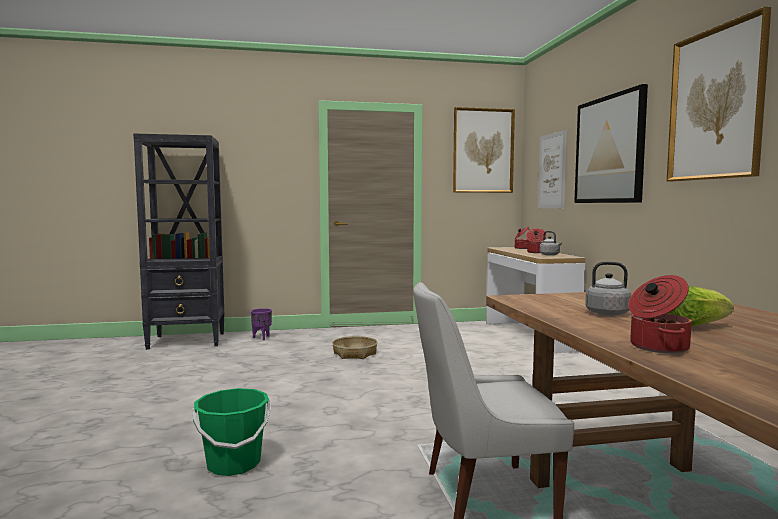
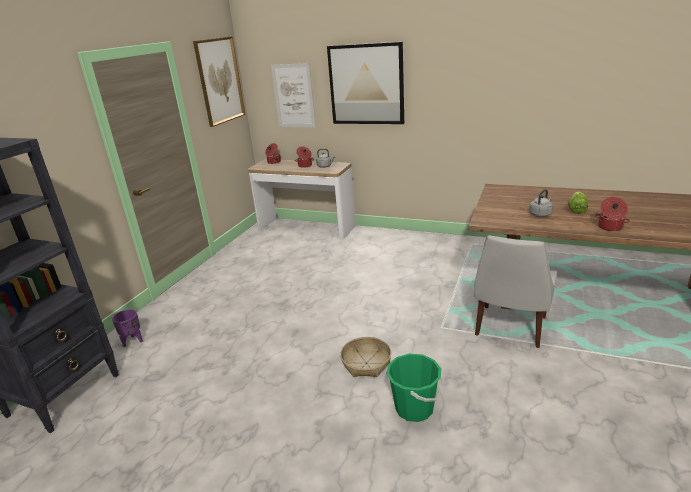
camera: 55 degrees left, 20 degrees up
basket [332,336,378,359] -> basket moved to [340,337,391,377]
picture [667,7,771,182] -> none

